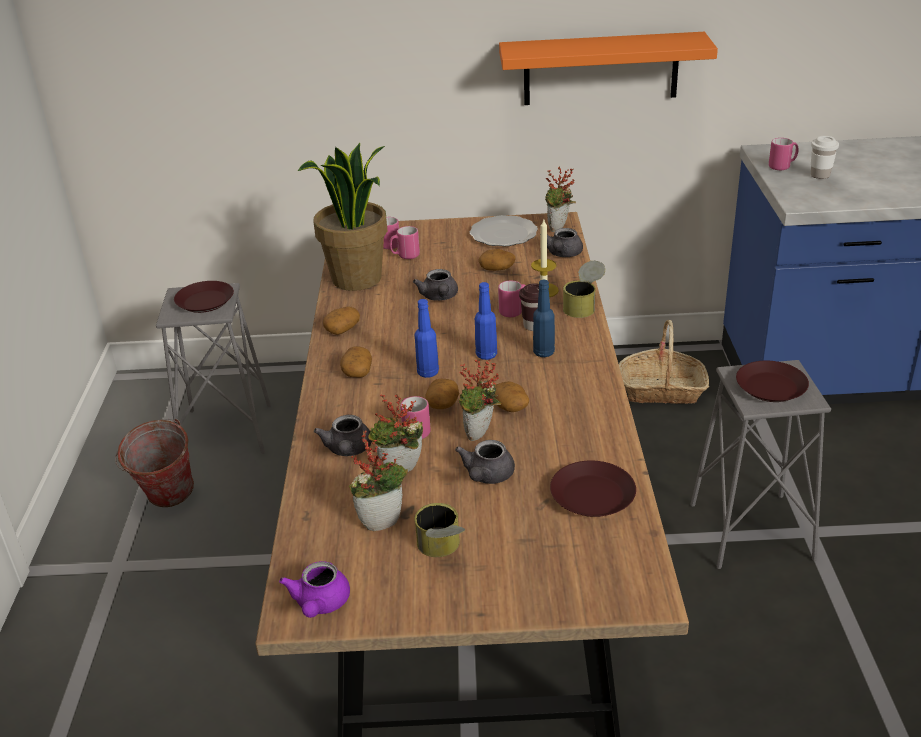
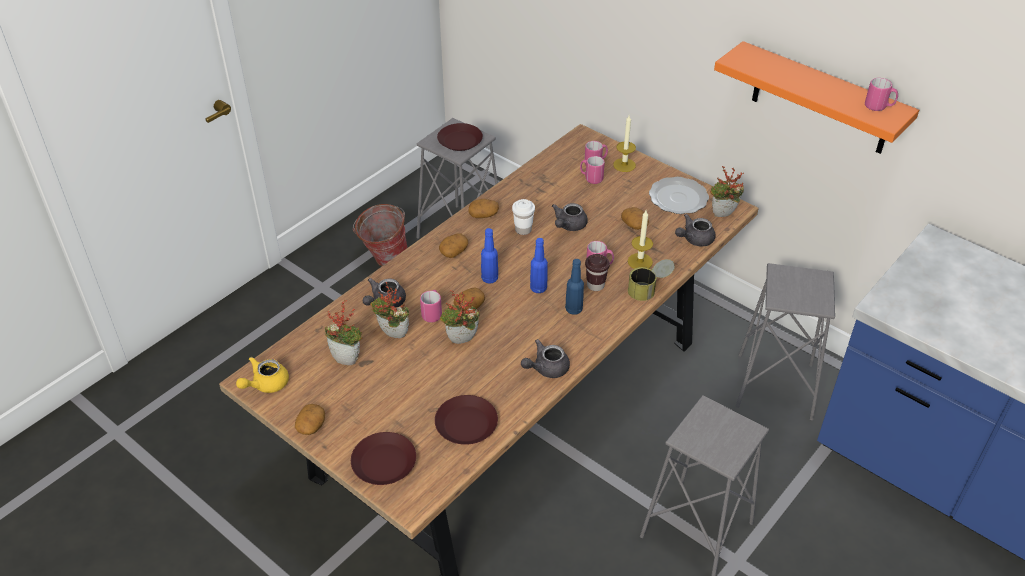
camera: 40 degrees right, 10 degrees up
purple teapot [279,561,350,618] -> yellow teapot [236,357,289,393]
potted plant [298,143,387,291] -> none
can [414,503,465,557] -> none
grey teapot [455,440,515,484] -> grey teapot moved to [521,339,570,378]
potato [494,381,529,412] -> potato moved to [295,404,325,435]
basket [619,320,709,404] -> grey stool [736,263,835,420]
brown plate [736,361,809,402] -> brown plate moved to [351,432,416,485]
pink mug [769,138,799,170] -> pink mug moved to [865,78,898,111]
white cup [811,136,839,179] -> white cup moved to [512,199,535,235]
none -> candle [613,115,636,172]

